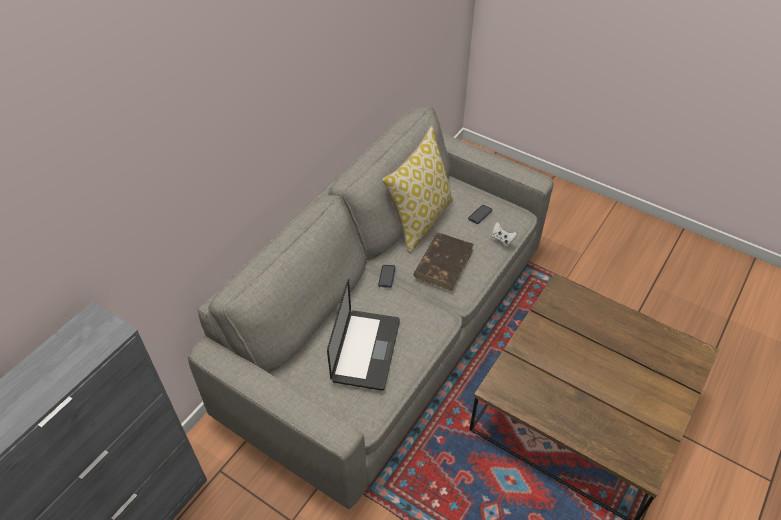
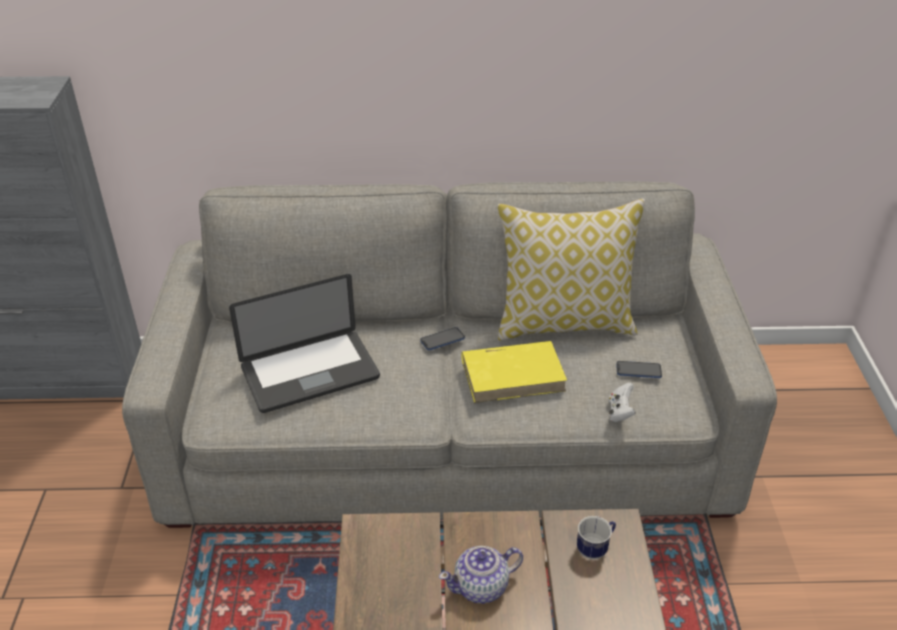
camera: 55 degrees right, 10 degrees down
brown book [414,233,474,291] -> yellow book [461,341,567,403]
none -> teapot [439,546,523,604]
none -> mug [577,516,616,560]

